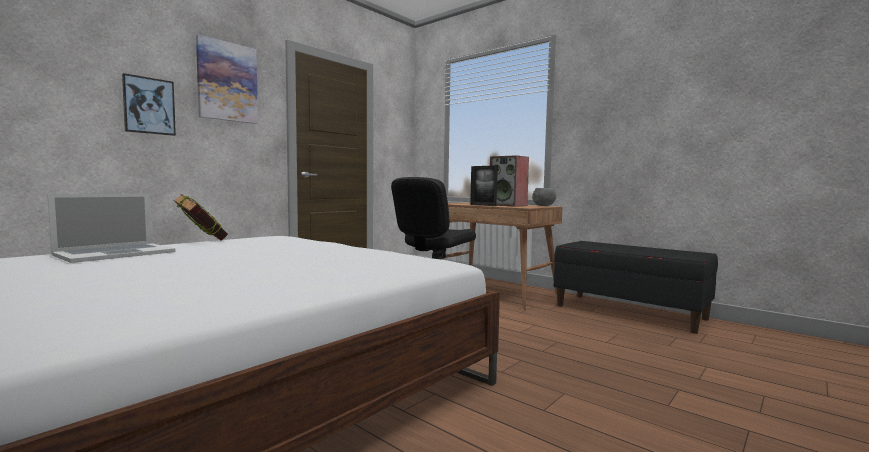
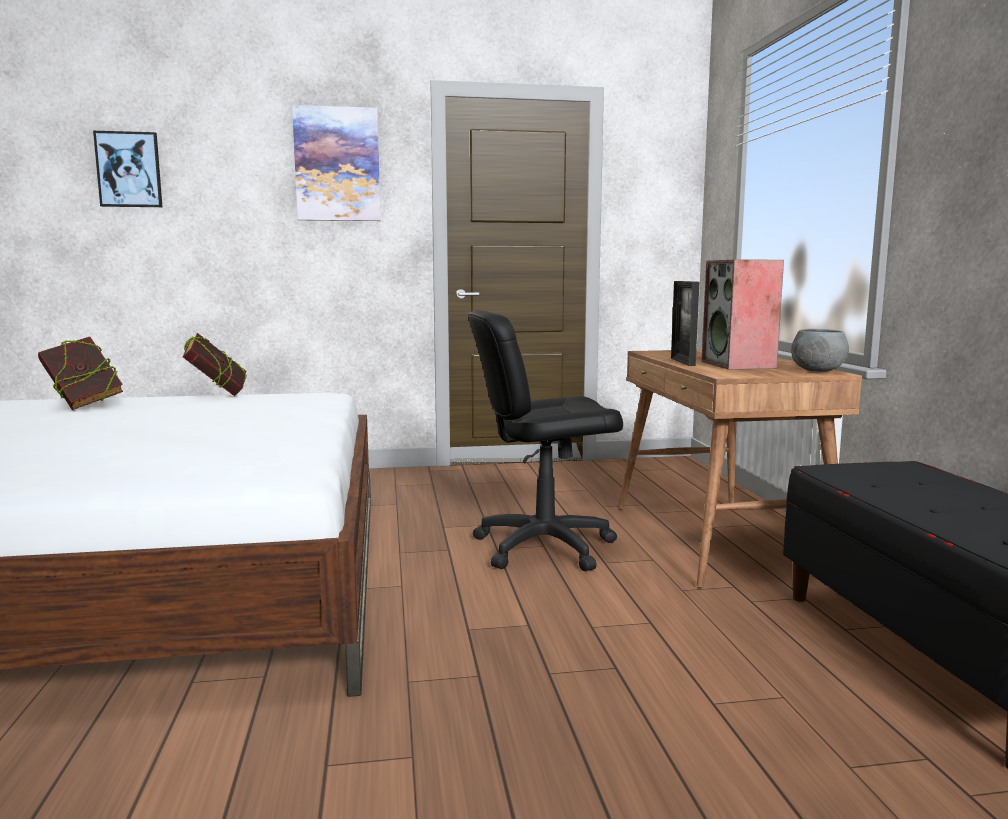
camera: 40 degrees right, 5 degrees up
laptop [47,193,175,263] -> book [38,337,123,410]
picture [122,73,176,136] -> picture moved to [93,131,162,207]

